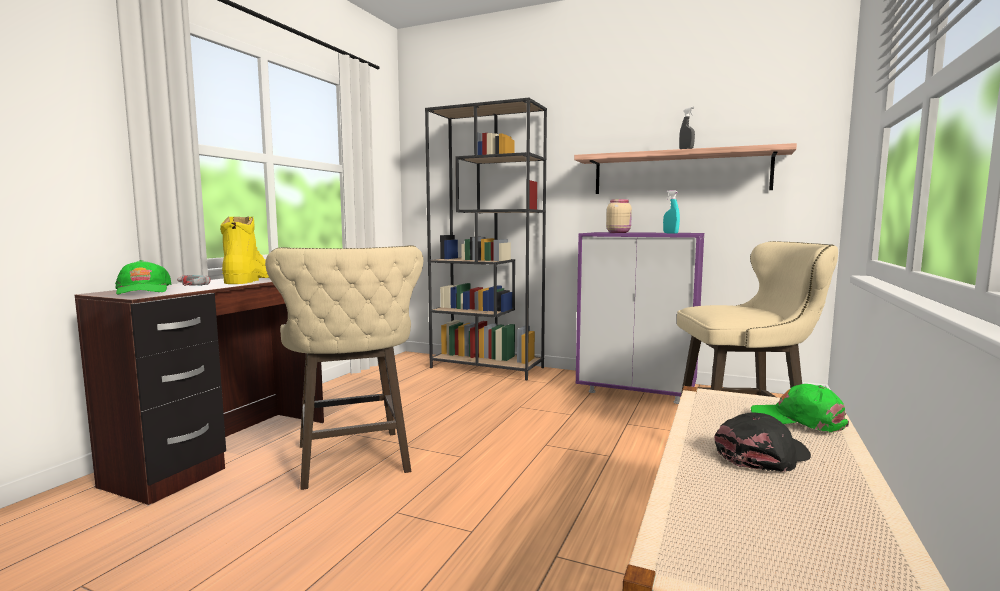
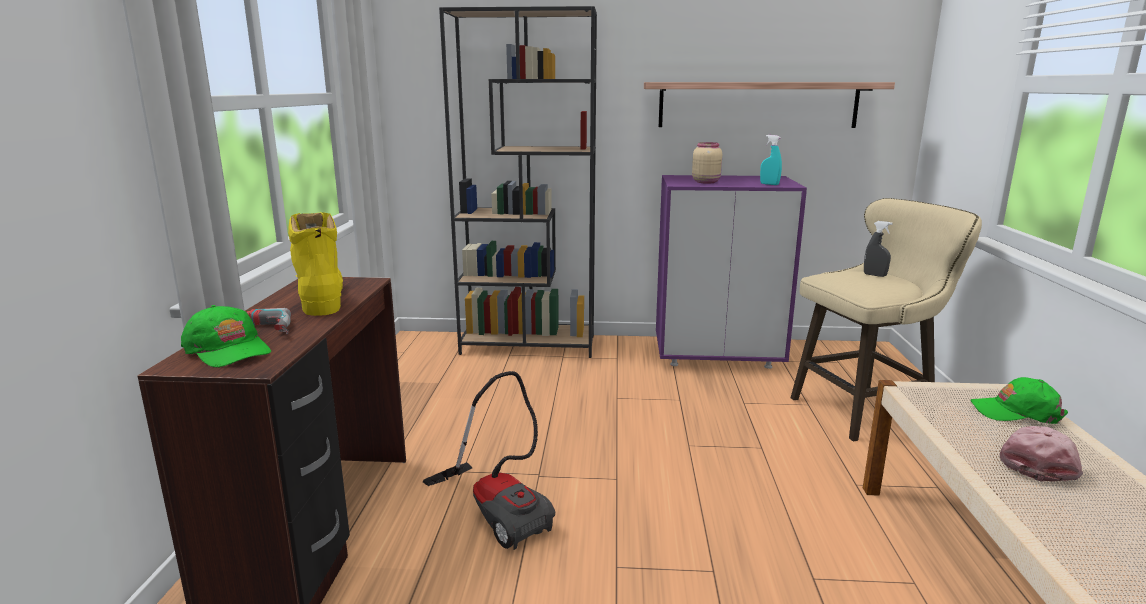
camera: 20 degrees left, 10 degrees up
beige stool [265,245,423,490] -> vacuum cleaner [423,371,555,550]
grey spray bottle [679,107,695,149] -> grey spray bottle moved to [864,221,892,277]
black cap [714,412,811,472] -> pink cap [999,426,1083,482]

